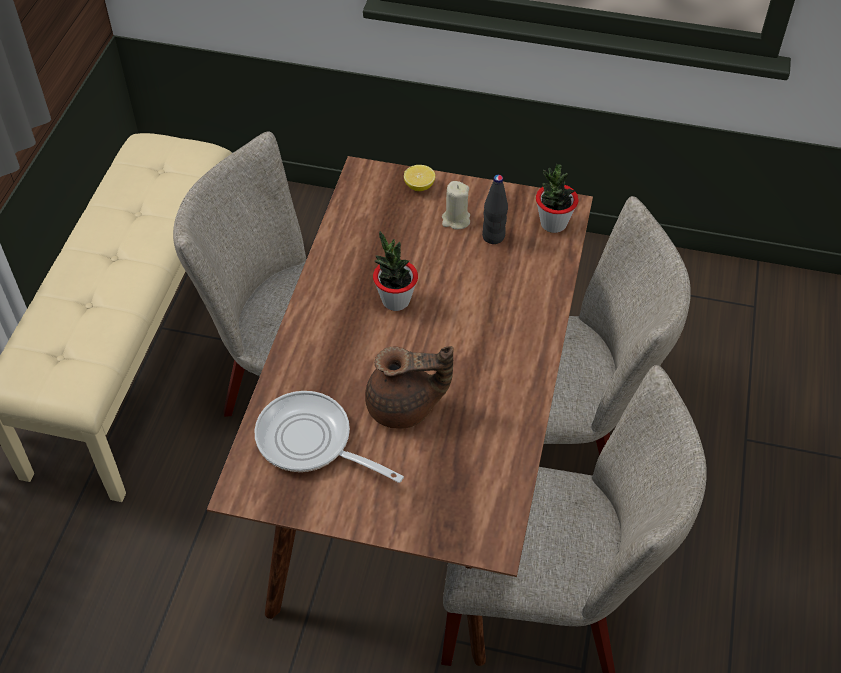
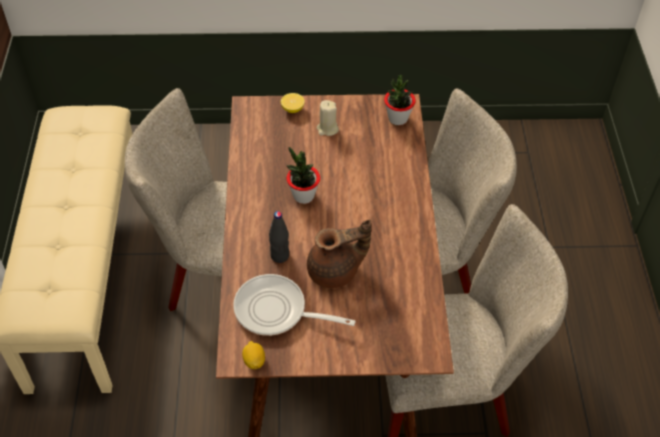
camera: 15 degrees left, 0 degrees up
black bottle [482,175,508,244] -> black bottle moved to [269,211,289,263]
none -> lemon [242,341,265,369]

